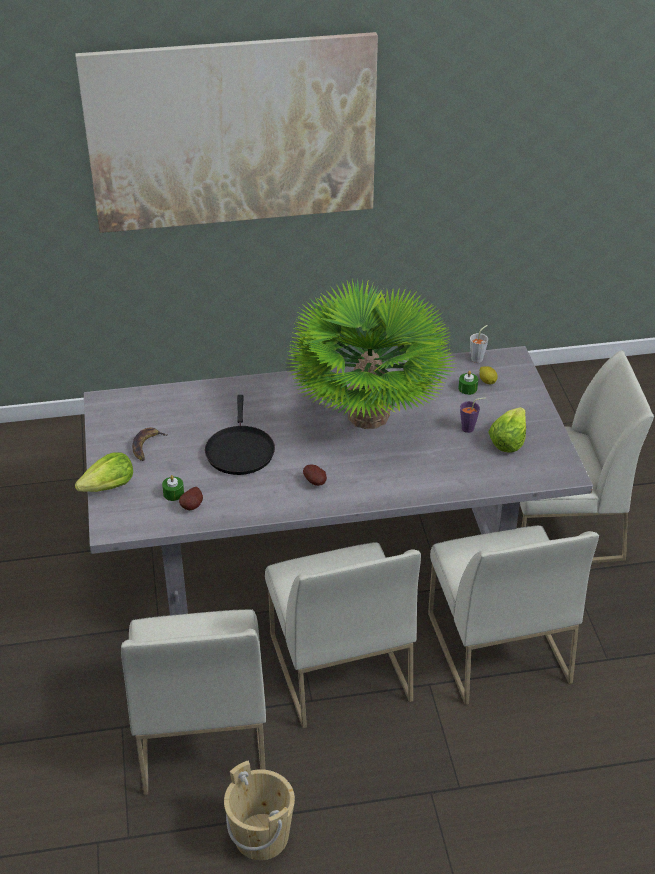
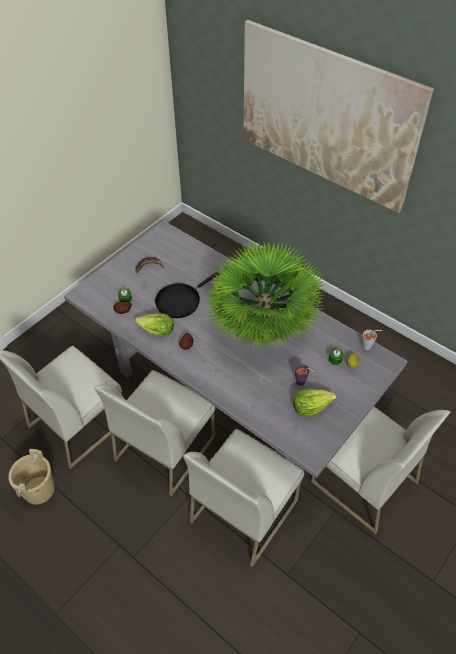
camera: 50 degrees right, 10 degrees up
lettuce [75,453,133,492] -> lettuce moved to [134,313,174,336]

